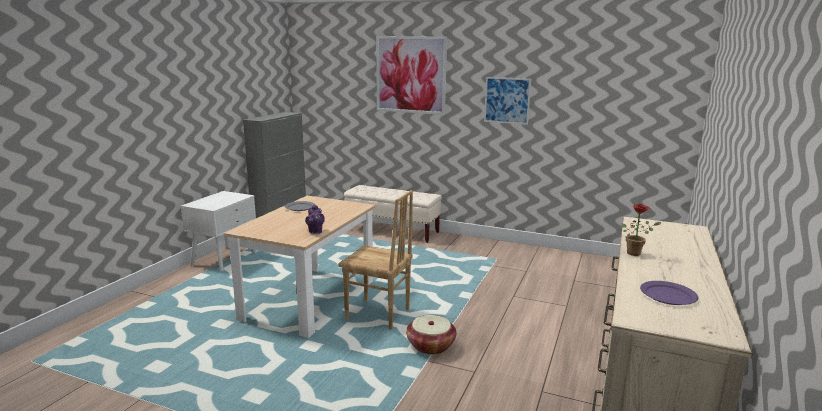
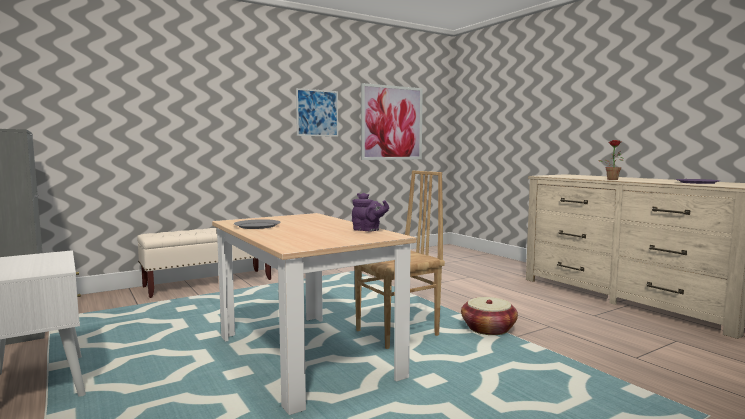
camera: 55 degrees left, 10 degrees down
picture [376,36,447,115] -> picture moved to [361,83,423,160]

